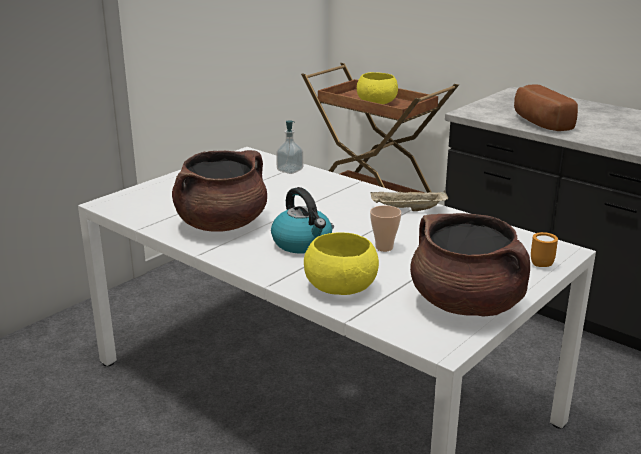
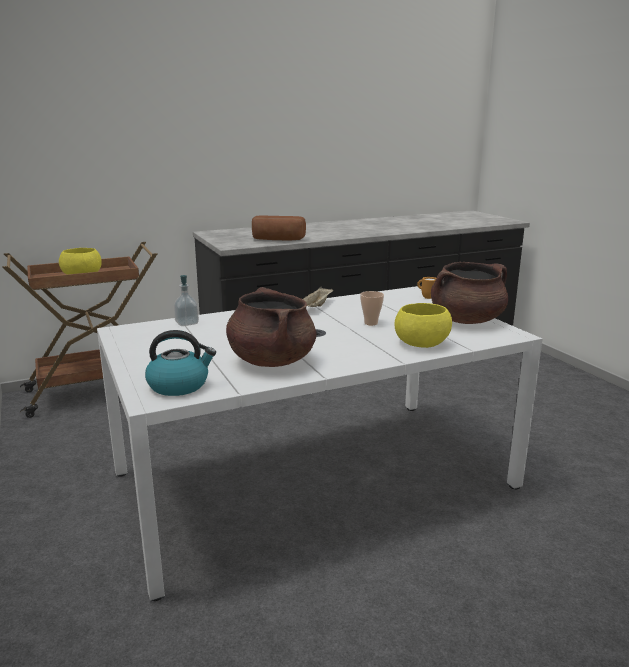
camera: 65 degrees left, 5 degrees down
kettle [271,187,332,254] -> kettle moved to [145,330,216,396]

